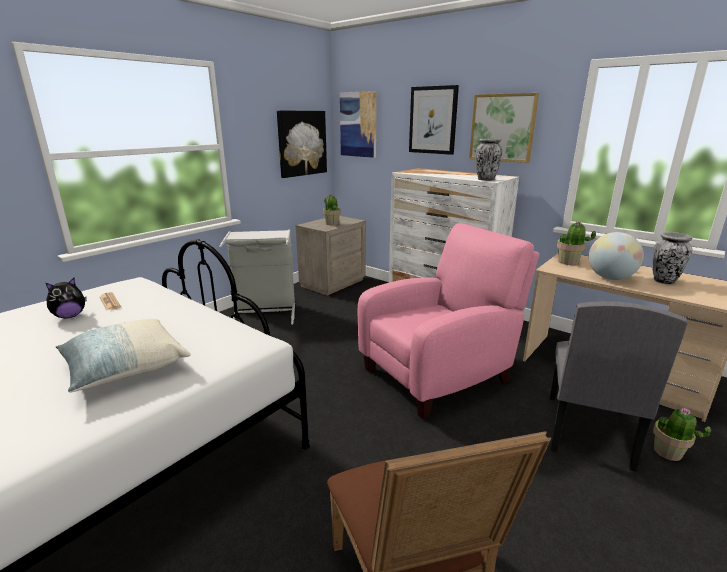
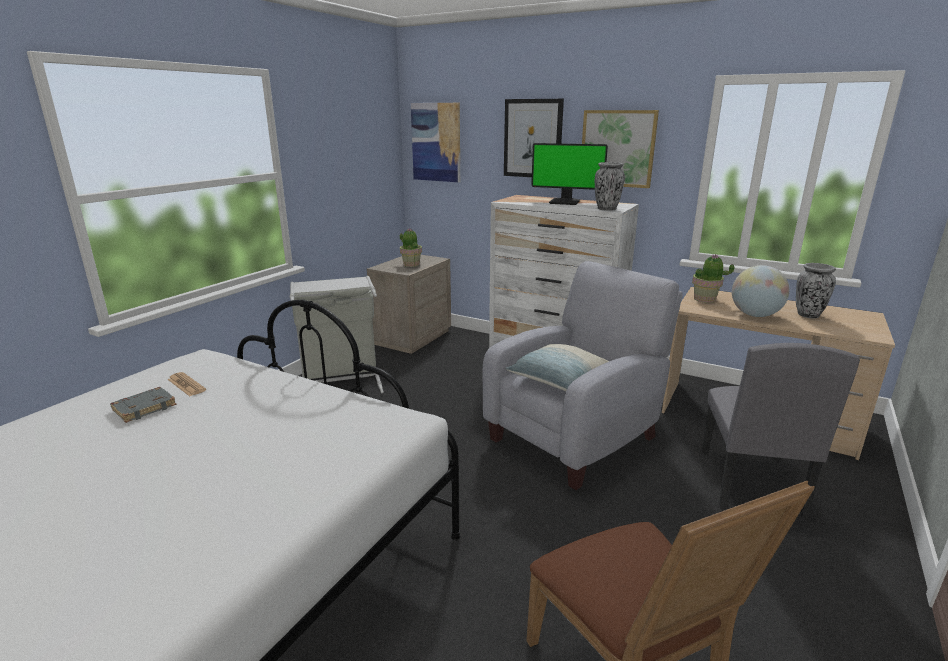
camera: 10 degrees left, 0 degrees up
plush toy [46,278,87,319] -> grey book [110,387,176,423]
pillow [56,319,191,393] -> pillow moved to [505,344,609,391]
picture [277,110,327,178] -> none
pink armchair [357,223,539,419] -> grey armchair [482,261,683,490]
potted plant [653,408,711,461] -> none
none -> monitor [531,143,608,205]

